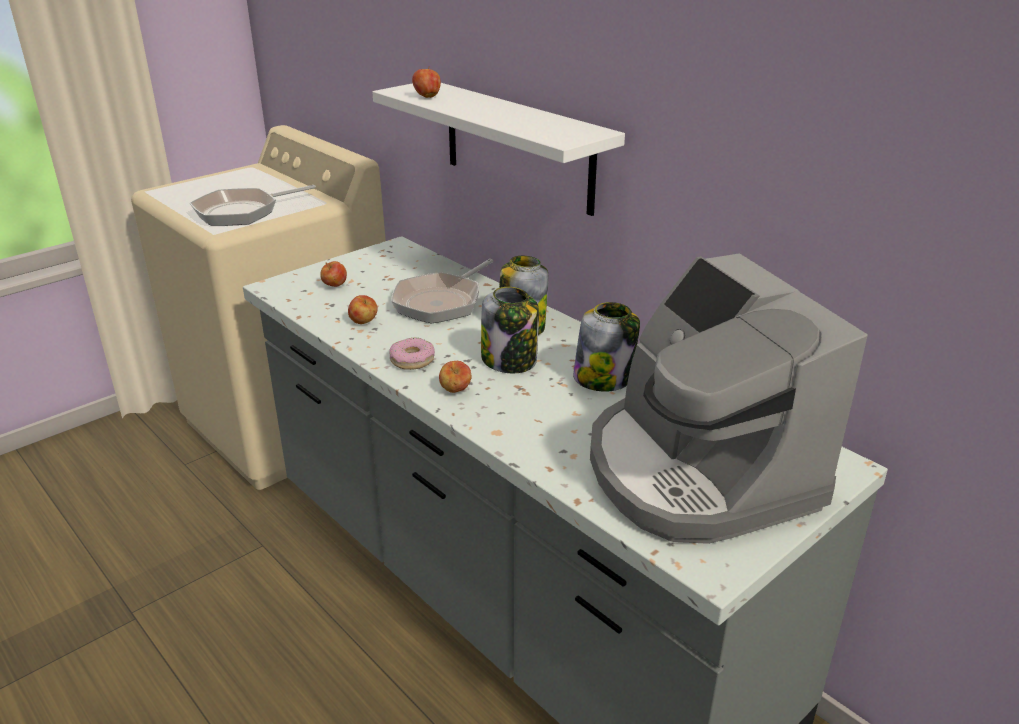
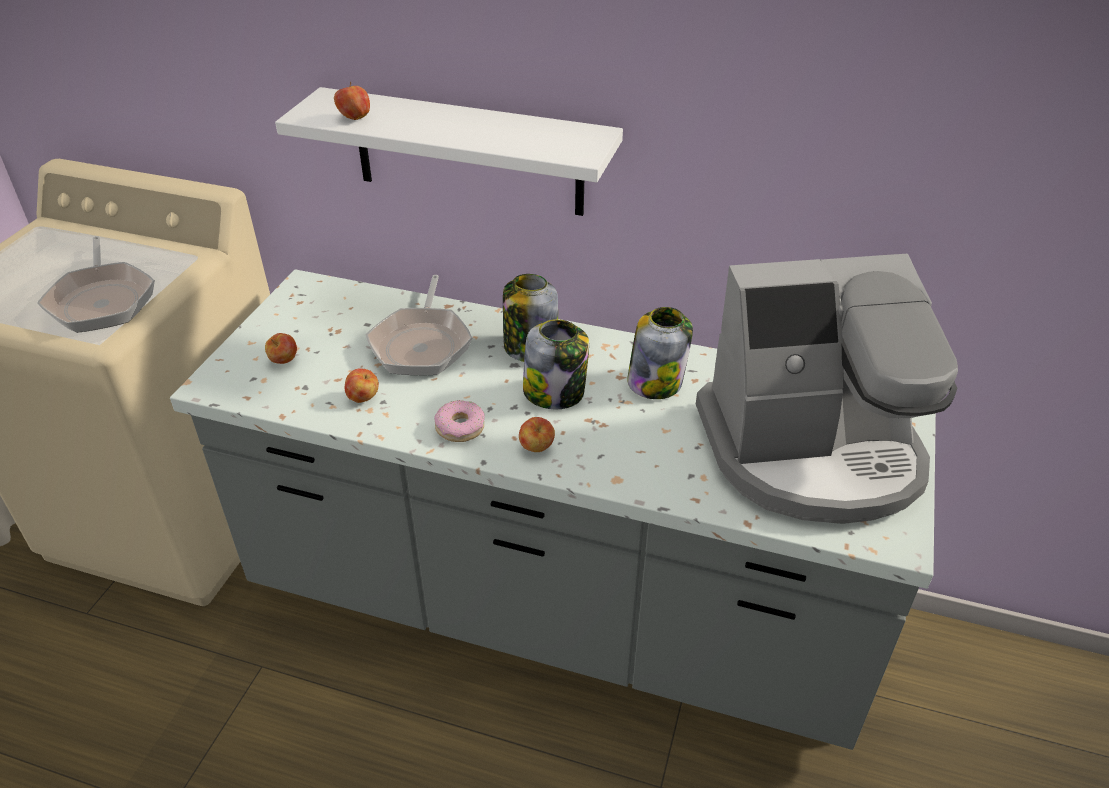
camera: 30 degrees left, 10 degrees up
frying pan [190,185,316,226] -> frying pan turned 45 degrees counterclockwise [37,236,155,333]
coffee machine [590,253,868,544] -> coffee machine turned 45 degrees counterclockwise [696,254,958,524]

